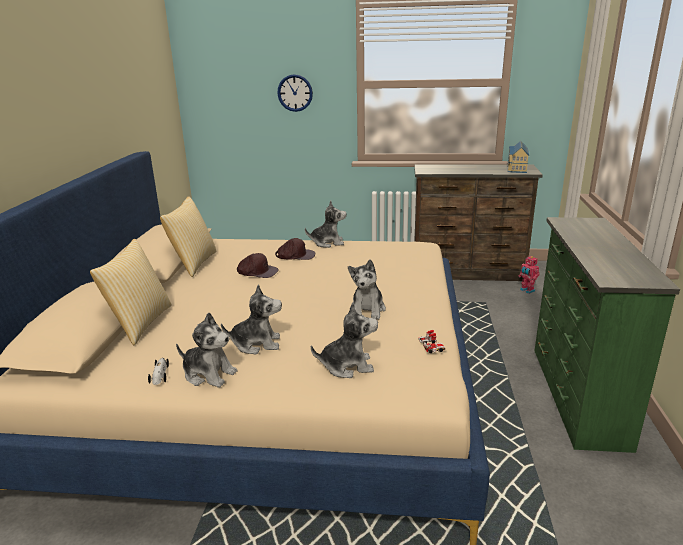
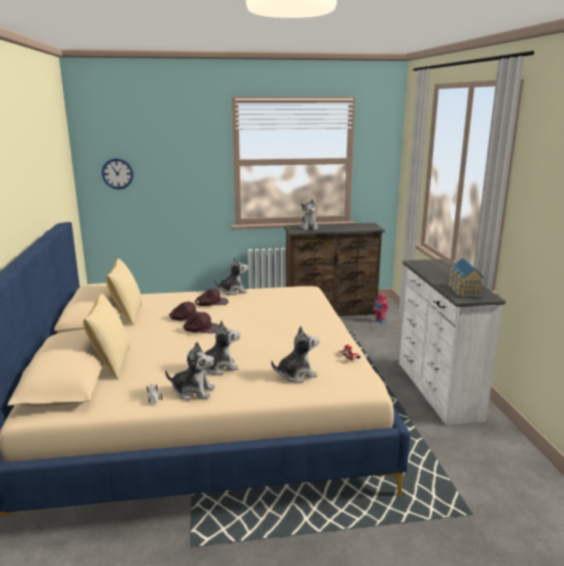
camera: 15 degrees left, 5 degrees down
wall clock [277,74,313,112] -> wall clock moved to [102,158,133,189]
plush toy [348,259,386,320] -> plush toy moved to [300,199,318,230]
toy house [507,141,529,173] -> toy house moved to [448,258,484,298]
green dresser [534,217,680,453] -> white dresser [399,259,506,425]
none -> brown cap [183,312,219,334]

